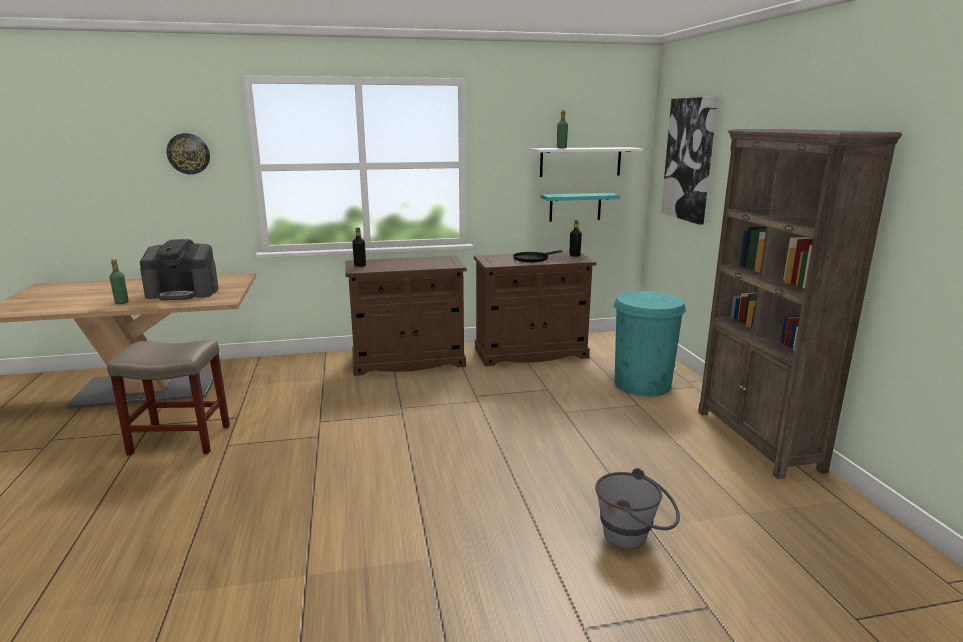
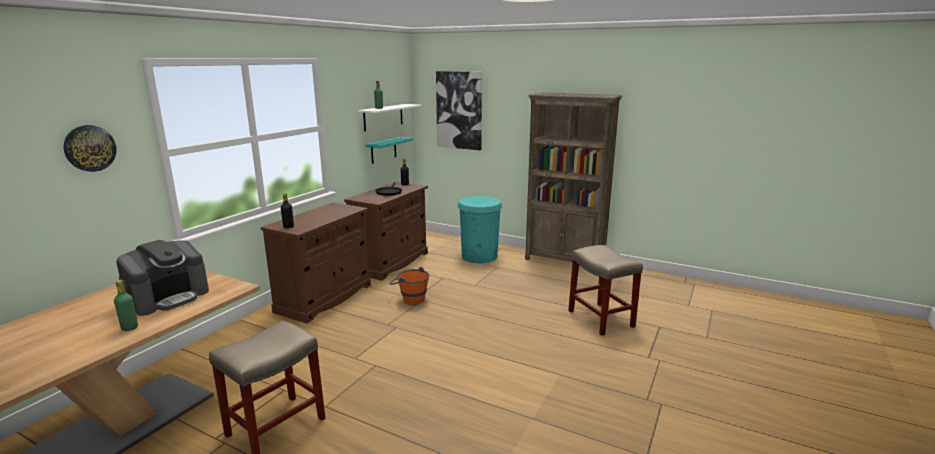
camera: 50 degrees left, 0 degrees up
grey bucket [595,468,680,549] -> beige stool [568,245,643,336]
none -> orange bucket [389,267,430,305]

